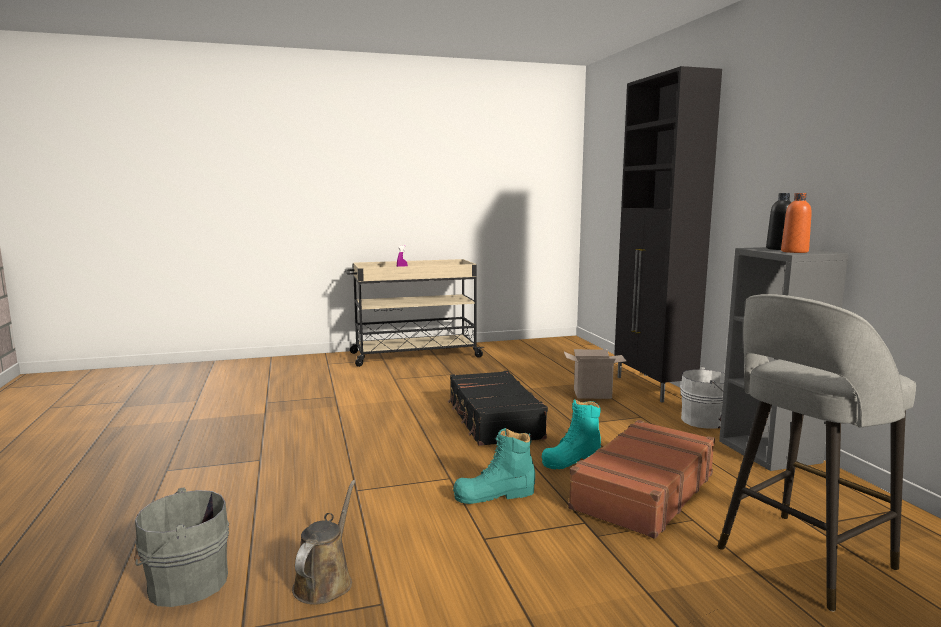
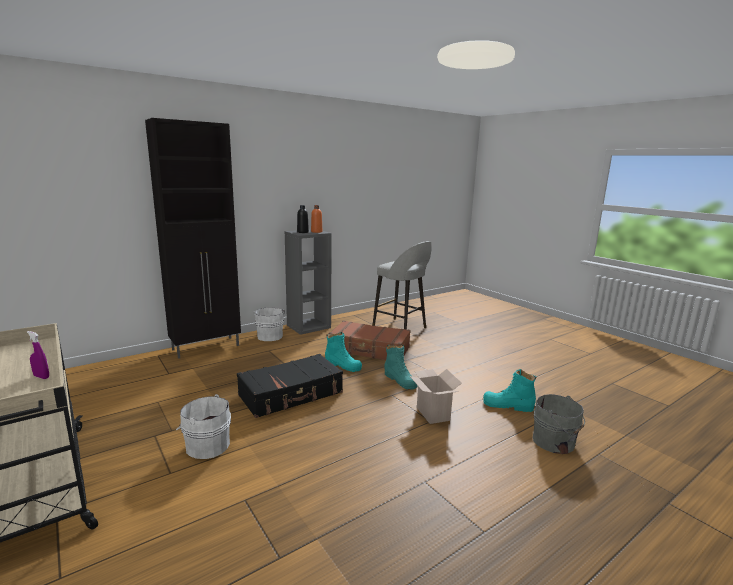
camera: 110 degrees left, 5 degrees up
brown watering can [292,480,356,604] -> turquoise boot [483,369,537,412]
cardboard box [564,349,626,399] -> cardboard box moved to [410,369,462,424]
none -> white bucket [176,394,231,459]

